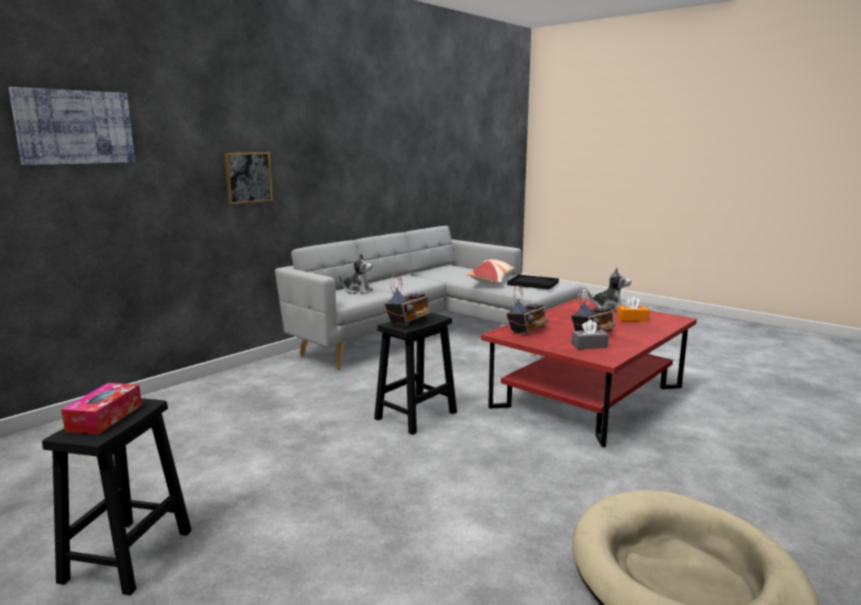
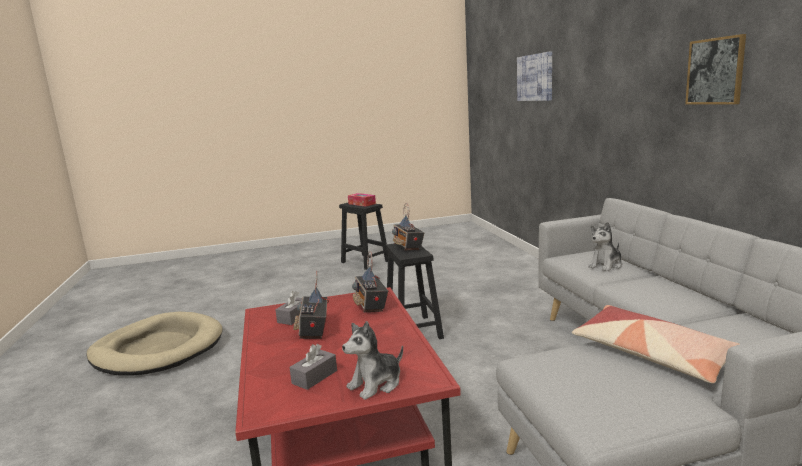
camera: 125 degrees right, 0 degrees up
picture [225,152,273,204] -> picture moved to [685,34,746,104]
black tray [507,275,559,290] -> none
orange tissue box [617,296,650,322] -> grey tissue box [289,344,337,390]

